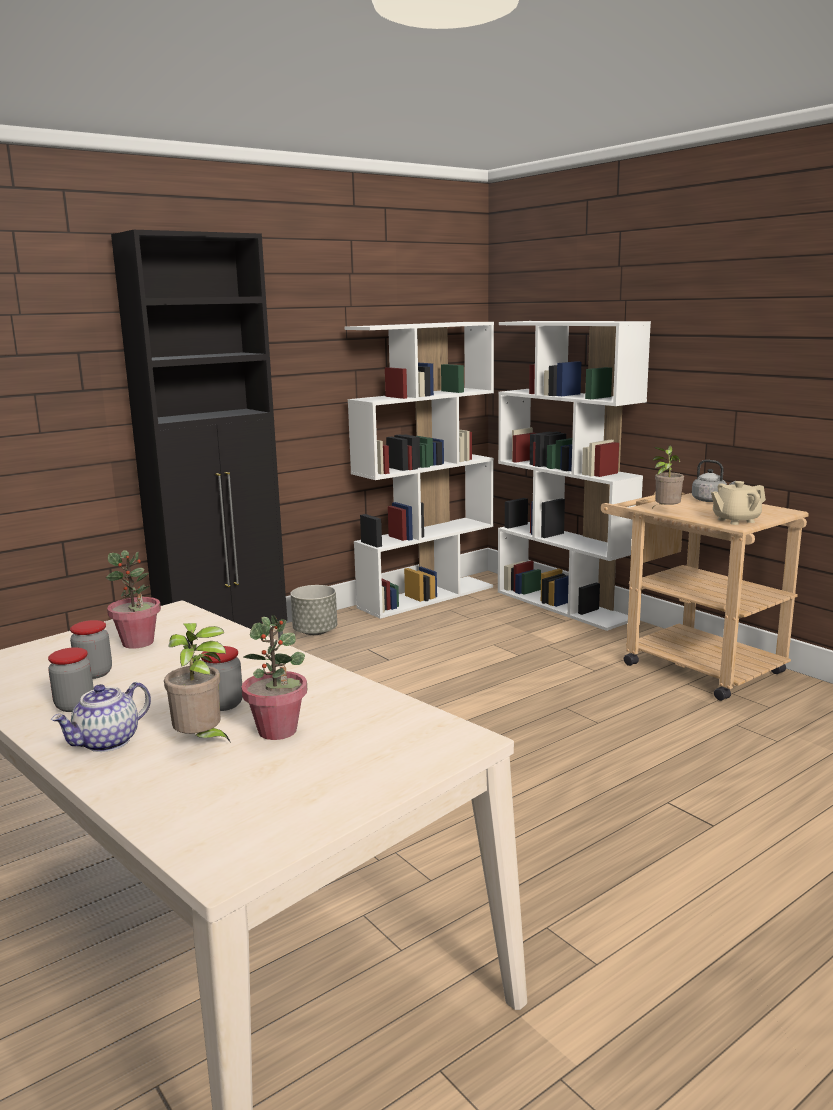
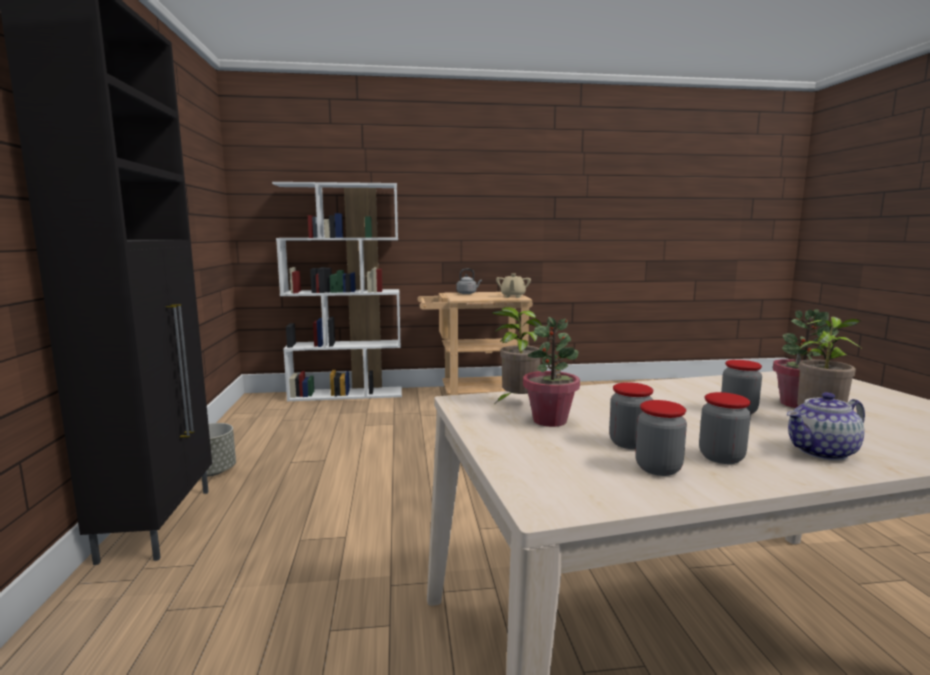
camera: 60 degrees left, 5 degrees down
teapot [51,682,151,752] -> teapot turned 90 degrees clockwise [787,392,865,461]
white bookcase [345,322,494,619] -> none
potted plant [653,446,684,506] -> potted plant moved to [492,307,542,403]
none -> jar [635,400,687,476]

